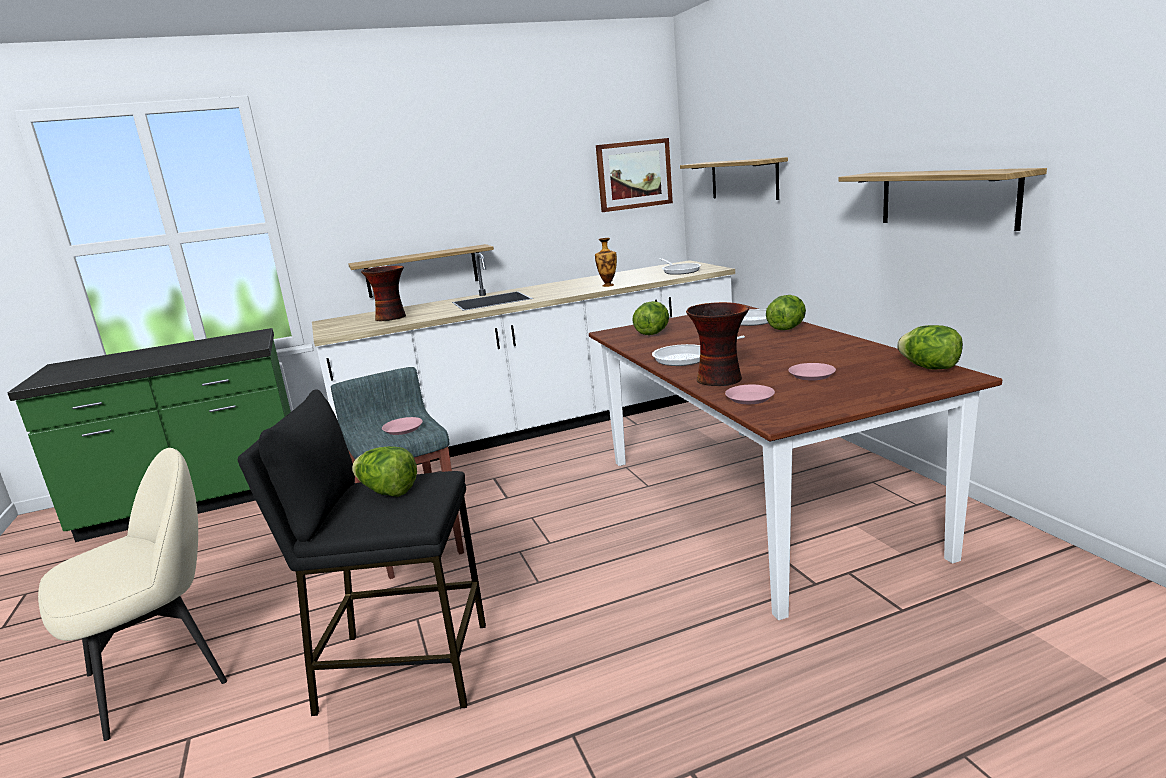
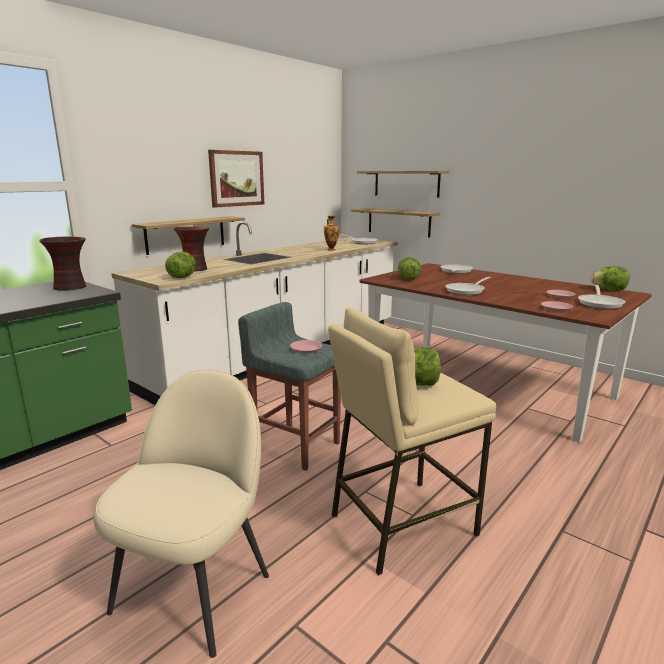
camera: 30 degrees left, 0 degrees up
black stool [238,389,486,716] -> beige stool [328,308,496,576]
picture [596,138,673,212] -> picture moved to [208,150,264,208]
vase [686,302,749,386] -> vase moved to [39,236,86,291]
lettuce [766,295,806,330] -> lettuce moved to [165,252,196,278]
shelf [839,168,1047,231] -> shelf moved to [351,208,440,238]
none -> frying pan [578,285,625,309]

